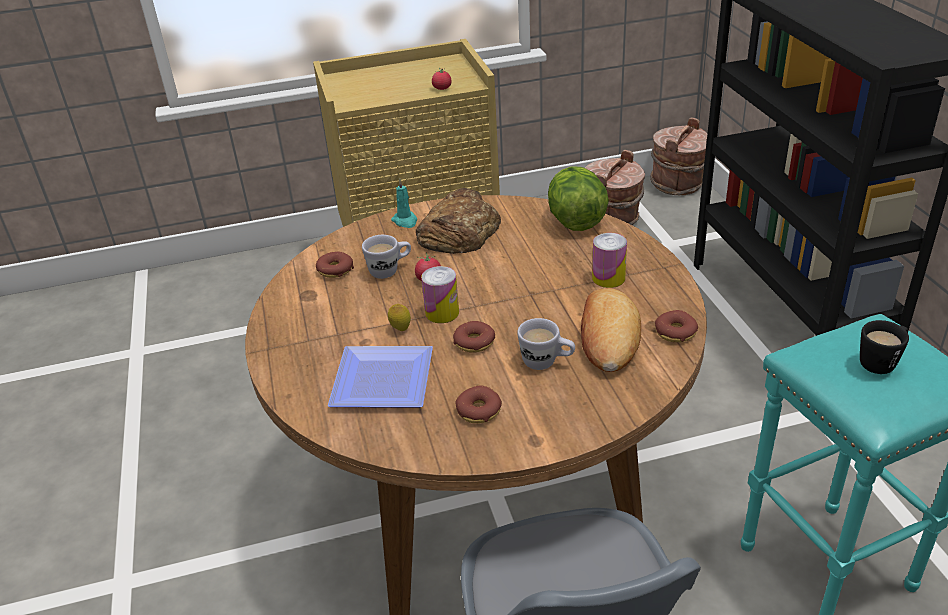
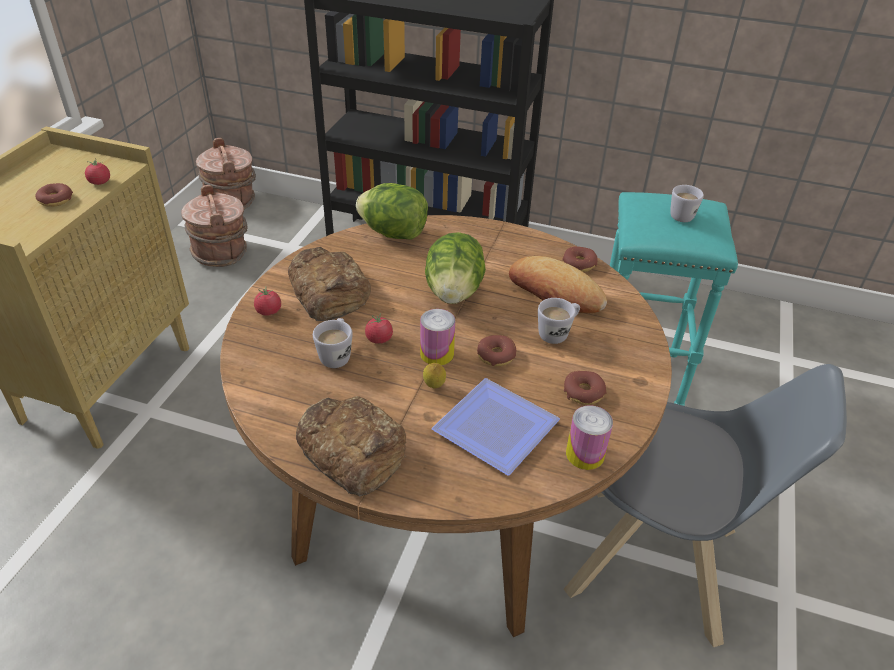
camera: 60 degrees left, 5 degrees up
donut [316,251,354,278] -> donut moved to [35,183,73,207]
turquoise candle [391,179,417,228] -> tomato [254,287,281,316]
can [592,233,627,288] -> can moved to [566,405,613,470]
black mug [860,320,909,374] -> white mug [670,185,704,222]
none -> bread [296,396,406,497]
none -> lettuce [425,232,486,304]

